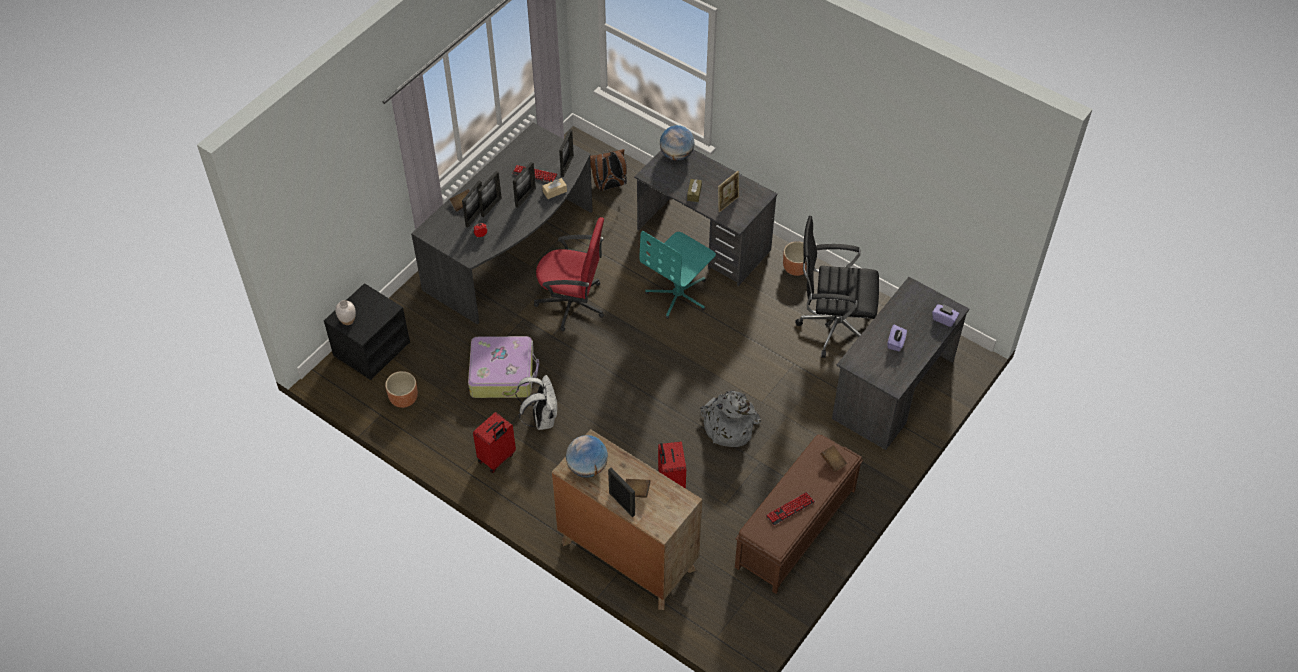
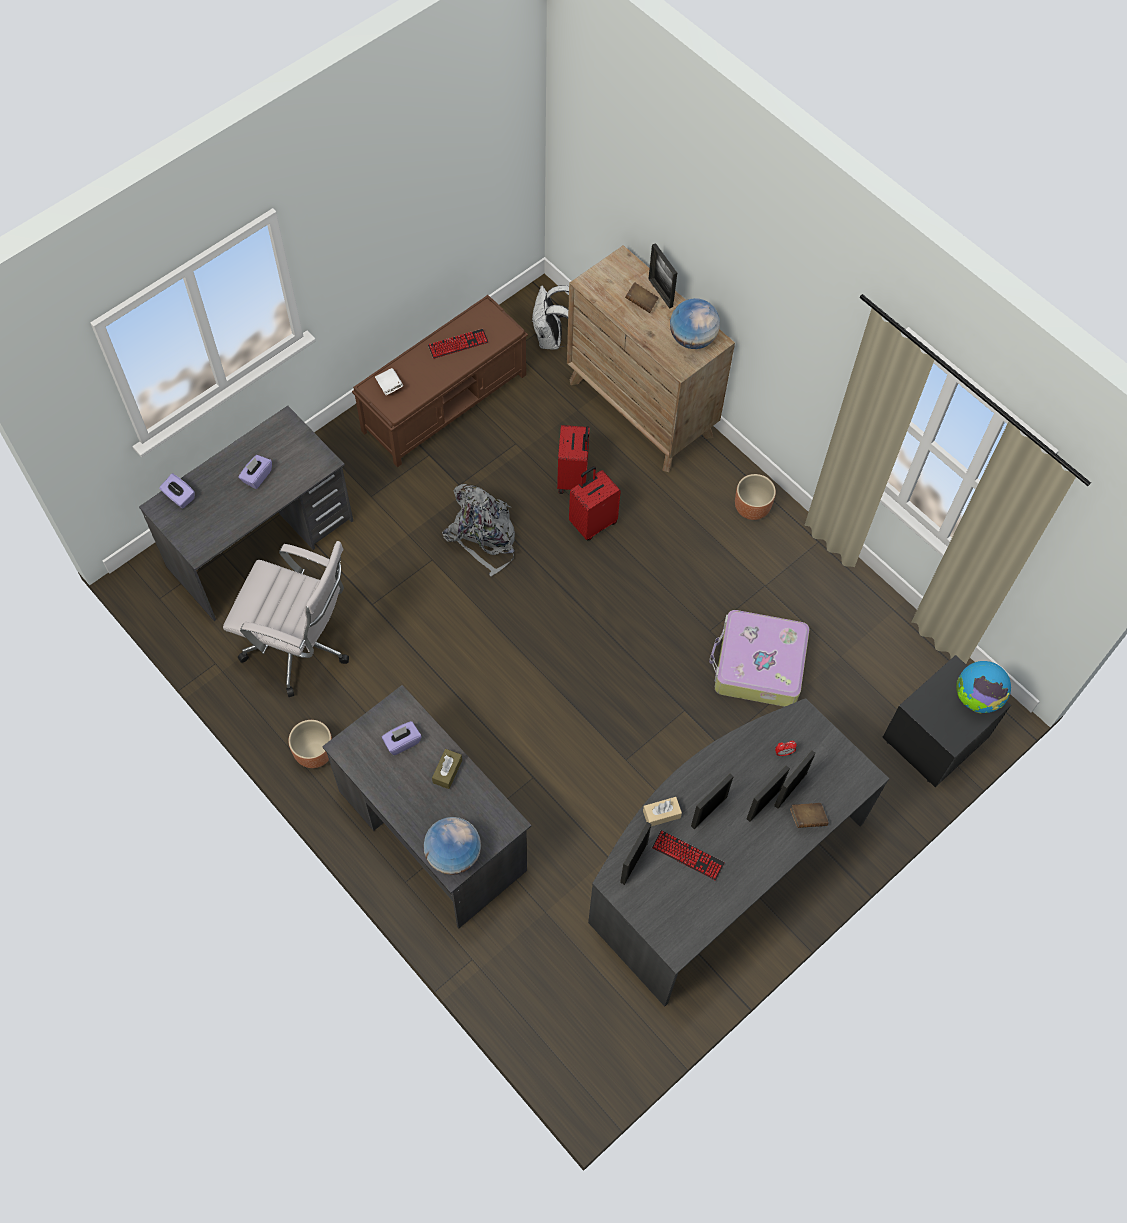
camera: 170 degrees left, 10 degrees up
white vase [335,300,356,325] -> globe [956,661,1011,713]
brown planter [385,371,418,408] -> brown planter moved to [735,474,776,520]
red suitcase [473,412,516,473] -> red suitcase moved to [569,466,621,541]
white backpack [515,375,557,430] -> white backpack moved to [532,285,569,350]
red office chair [534,217,604,331] -> none
brown backpack [590,149,627,191] -> none
turquoise office chair [640,231,716,319] -> none
picture frame [718,171,739,213] -> purple tissue box [382,721,421,755]
black office chair [795,216,879,358] -> white office chair [223,541,349,697]
brown book [821,445,847,472] -> white book [375,368,403,395]

